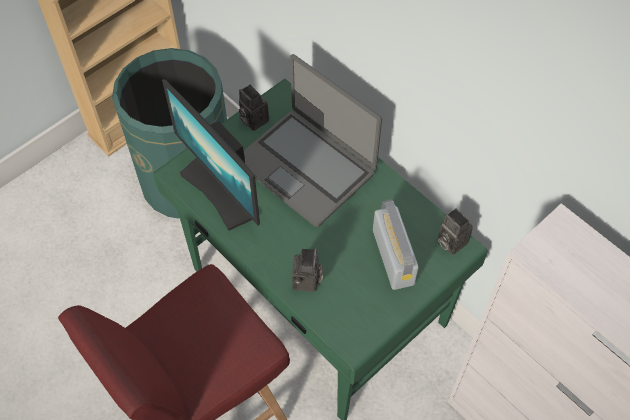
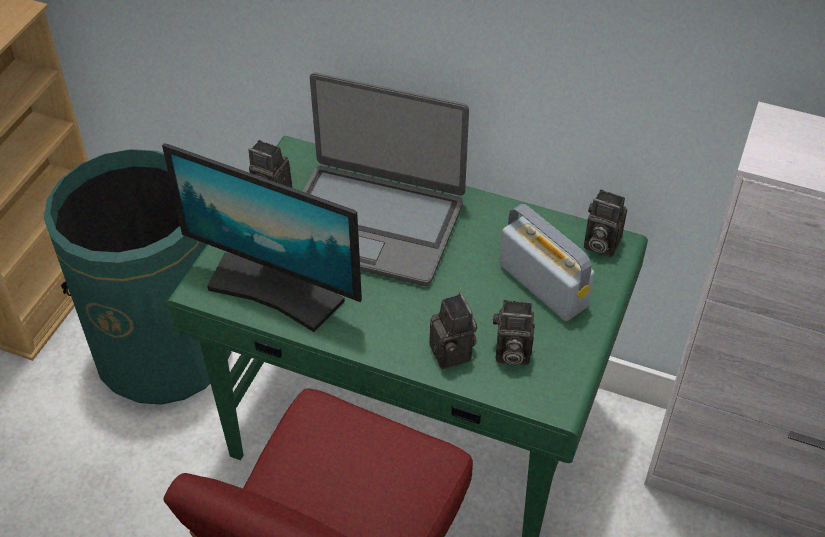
camera: 25 degrees left, 10 degrees down
none -> camera [493,300,535,365]

